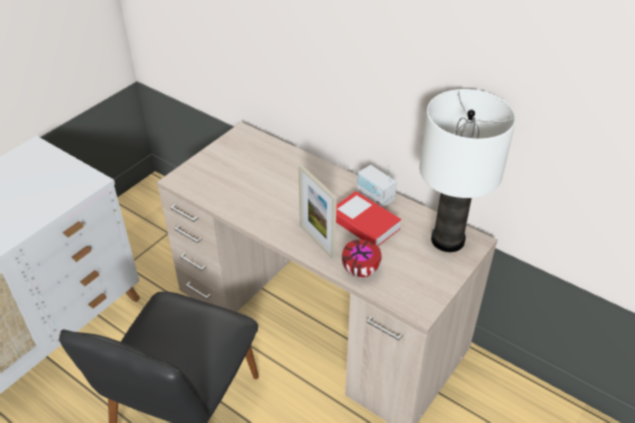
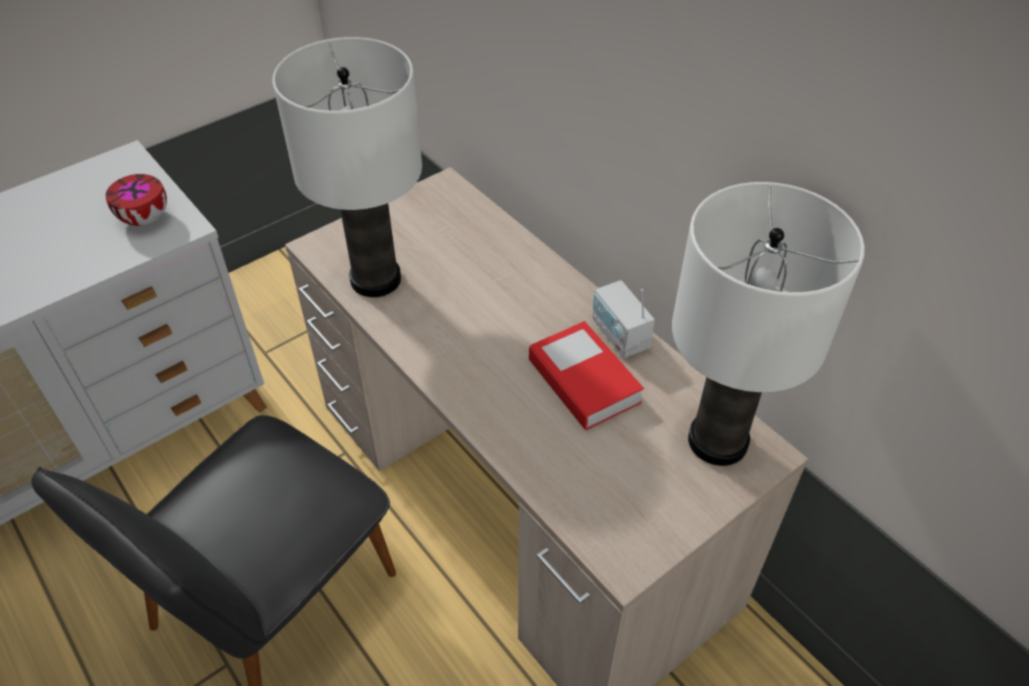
camera: 15 degrees right, 5 degrees up
picture frame [298,164,337,259] -> none
bowl [342,240,381,277] -> bowl moved to [106,174,167,226]
none -> white table lamp [272,37,422,297]

